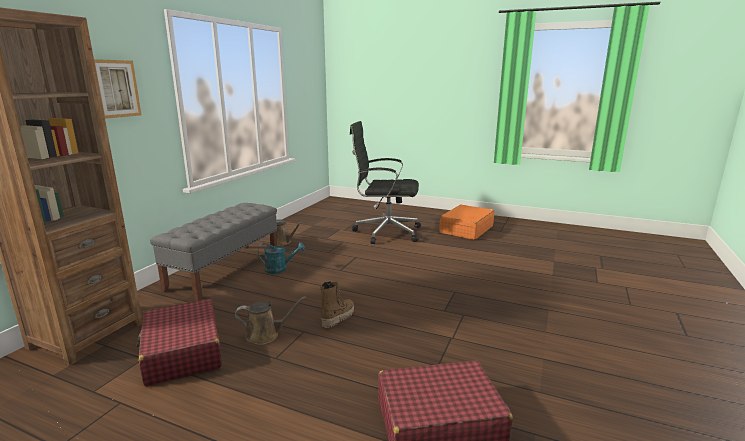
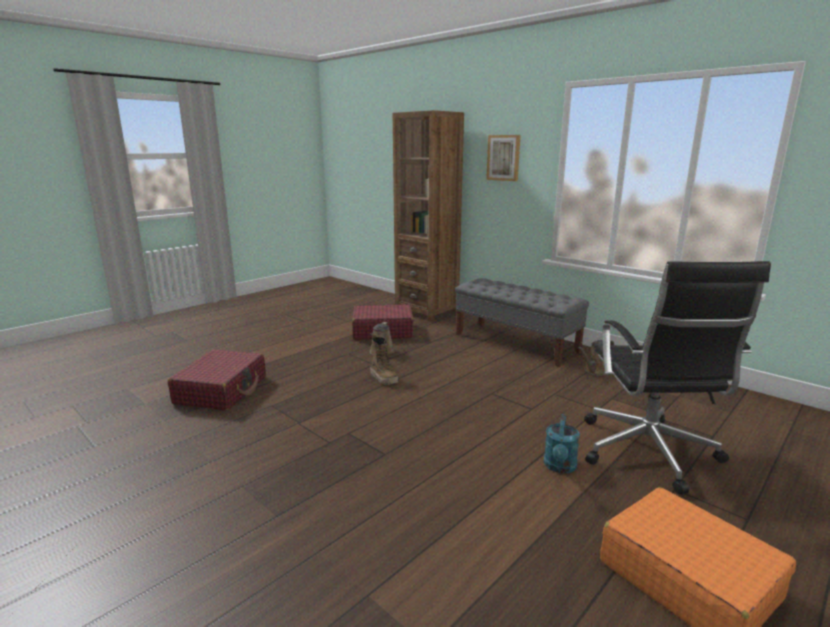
camera: 110 degrees right, 0 degrees up
turquoise watering can [258,242,305,274] -> turquoise watering can moved to [543,414,580,473]
black office chair [350,121,421,244] -> black office chair turned 150 degrees clockwise [584,261,771,495]

